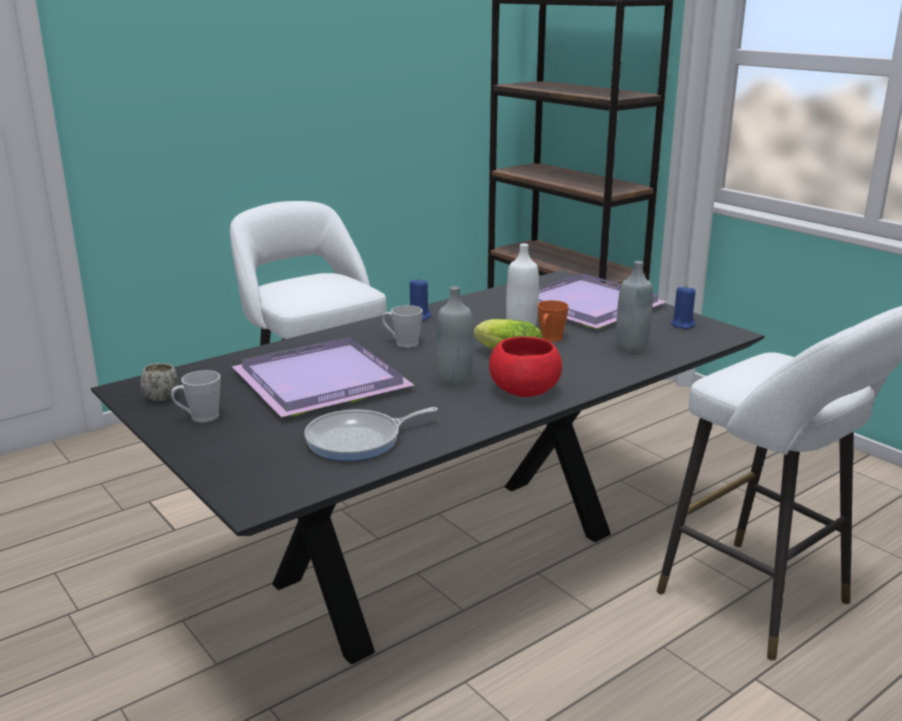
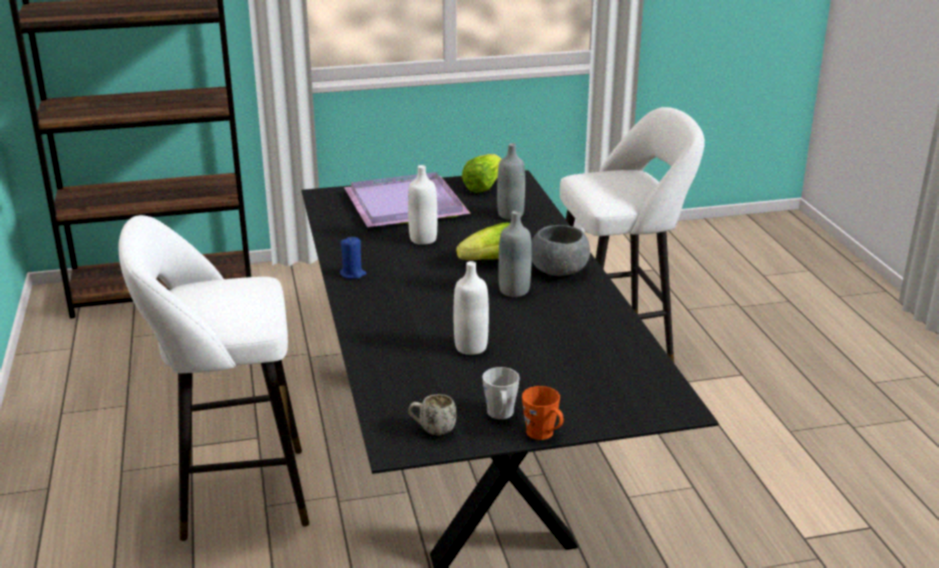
camera: 65 degrees left, 5 degrees up
purple tray [232,337,414,417] -> white bottle [454,261,489,355]
frying pan [304,407,438,461] -> none
grey mug [382,305,423,348] -> none
red bowl [489,337,562,397] -> grey bowl [531,225,590,276]
orange mug [538,300,569,342] -> orange mug moved to [522,386,564,440]
blue candle [671,286,696,329] -> lettuce [461,154,501,193]

